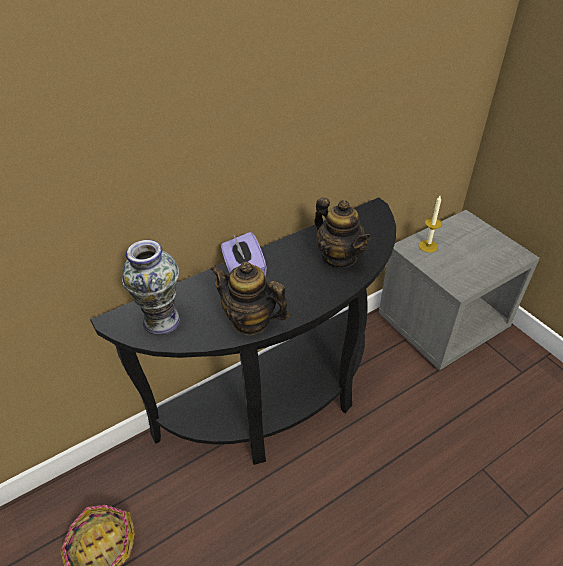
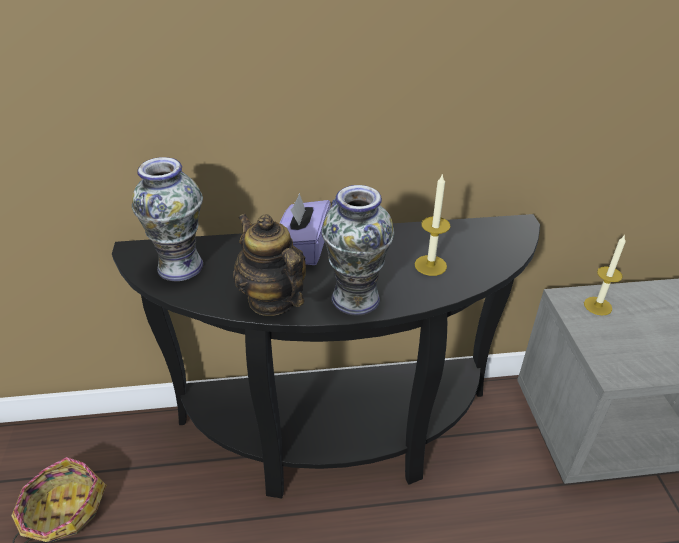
camera: 25 degrees right, 5 degrees down
teapot [315,197,371,268] -> candle [415,173,451,276]
none -> vase [322,185,394,315]

